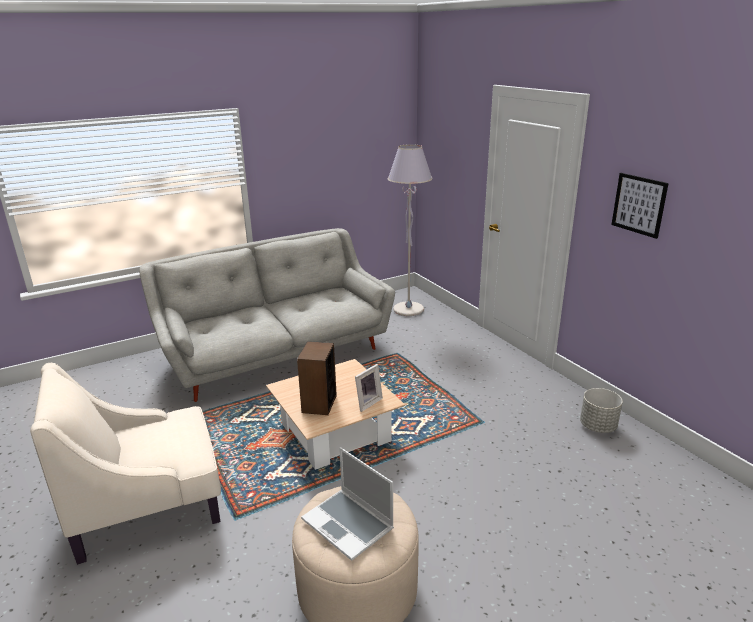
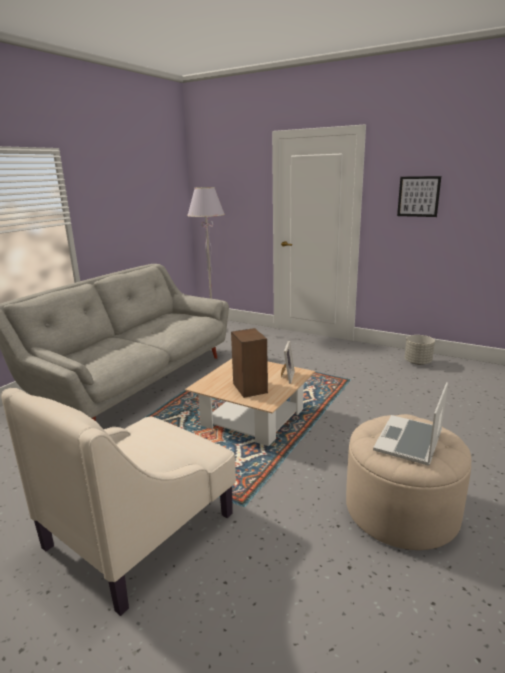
camera: 30 degrees left, 5 degrees down
laptop [301,447,394,561] -> laptop turned 105 degrees clockwise [373,382,448,466]

